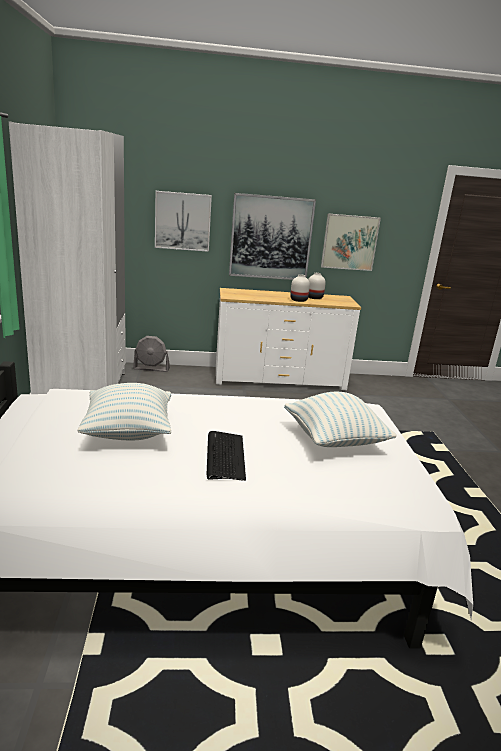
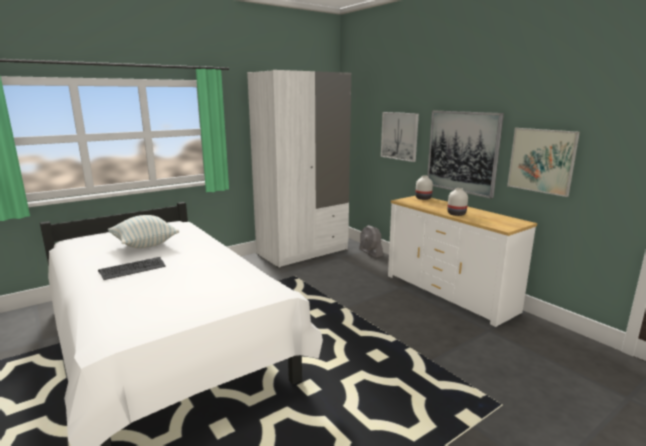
camera: 60 degrees right, 5 degrees down
pillow [284,392,397,447] -> none
white vase [308,273,326,299] -> white vase moved to [415,175,433,200]

